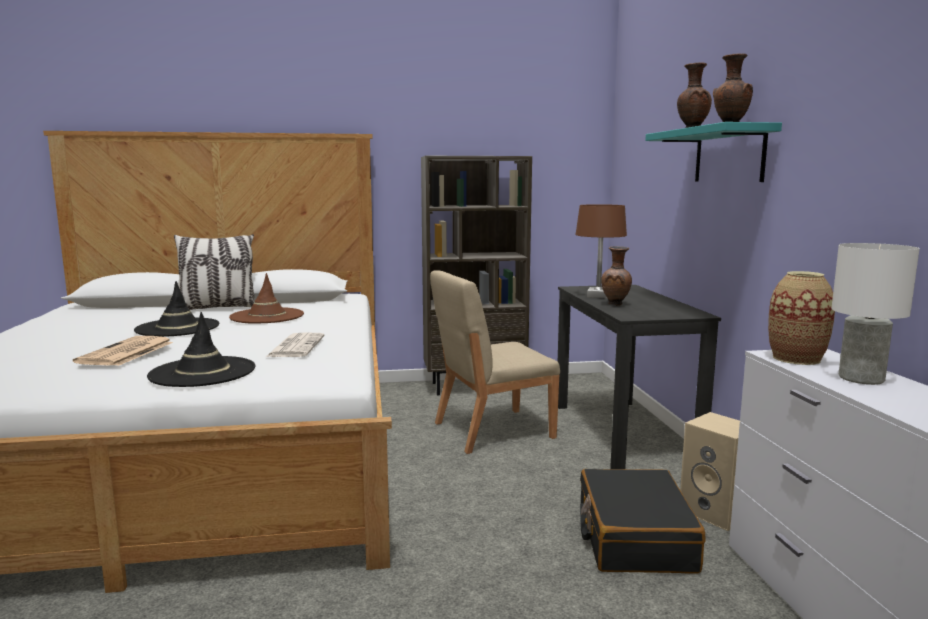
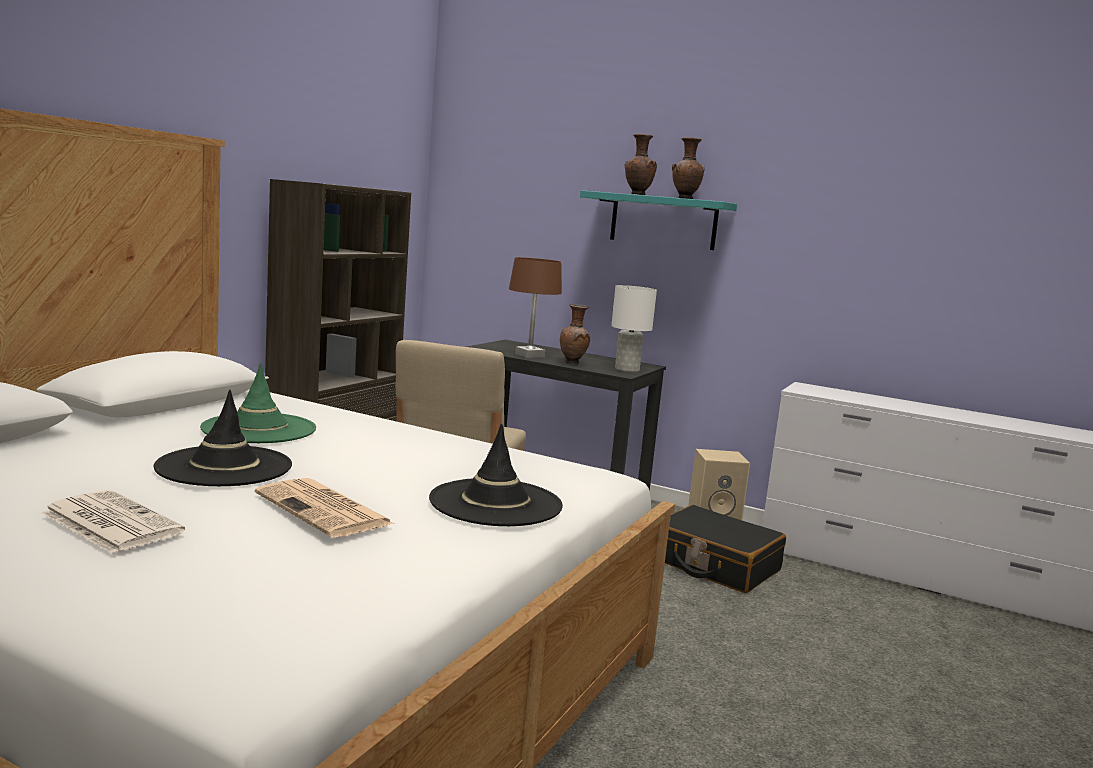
camera: 55 degrees left, 0 degrees up
pillow [174,234,255,310] -> none
brown hat [229,273,304,324] -> green hat [200,363,316,443]
newspaper [266,332,325,357] -> newspaper moved to [41,490,185,553]
vase [768,271,835,365] -> none
white table lamp [831,243,920,385] -> white table lamp moved to [611,285,657,372]

